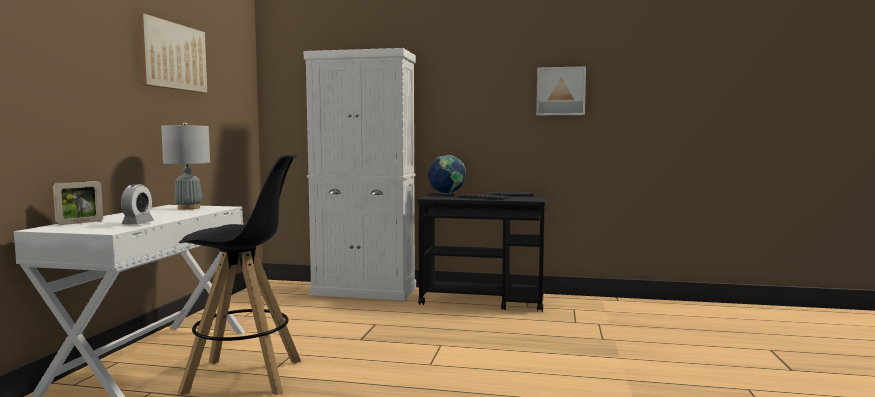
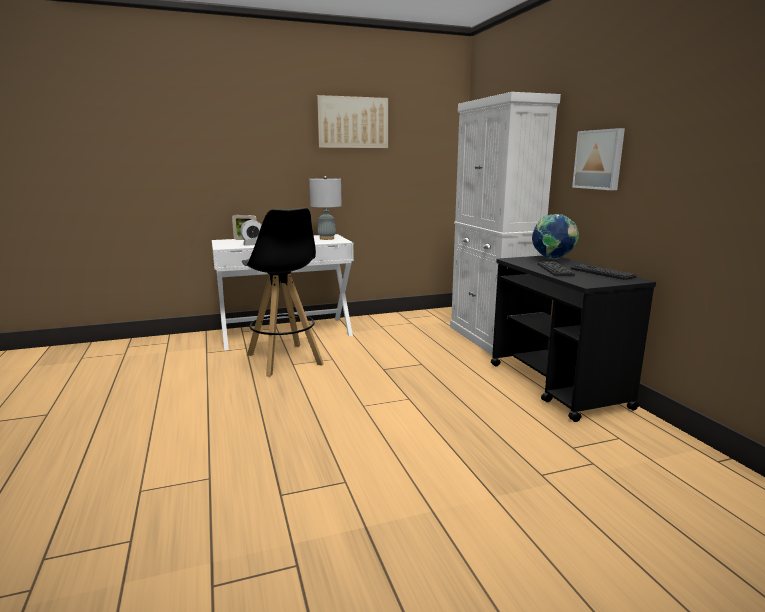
camera: 60 degrees right, 10 degrees up
picture [536,66,586,115] -> picture moved to [572,128,625,190]

